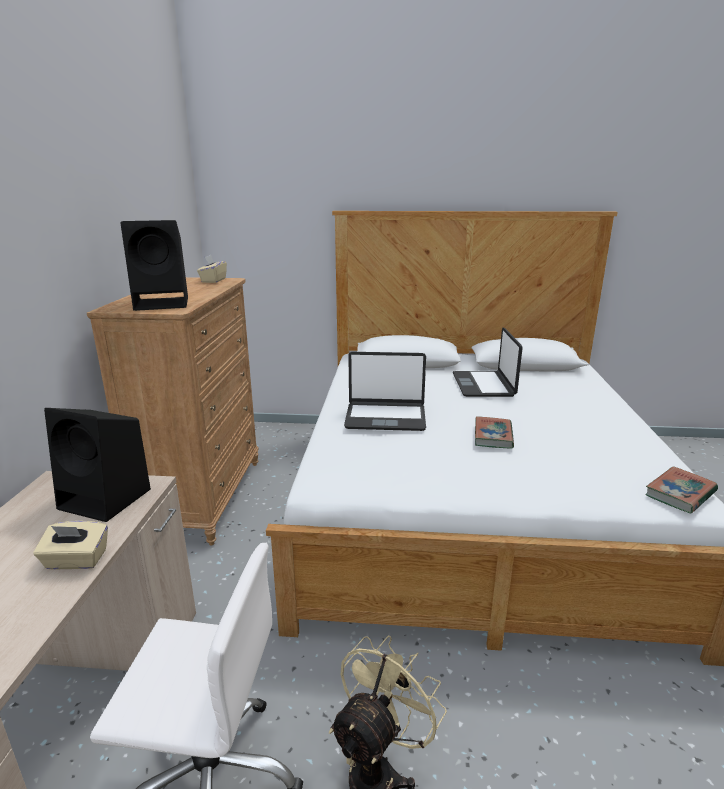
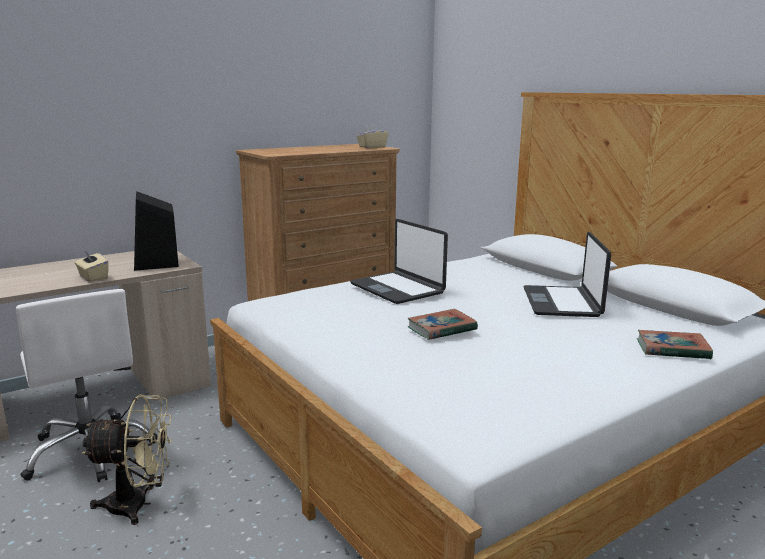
camera: 50 degrees right, 5 degrees down
black speaker [121,220,188,311] -> none
laptop [453,327,523,397] -> laptop turned 45 degrees counterclockwise [523,232,611,317]
book [645,466,718,513] -> book moved to [637,330,713,359]

